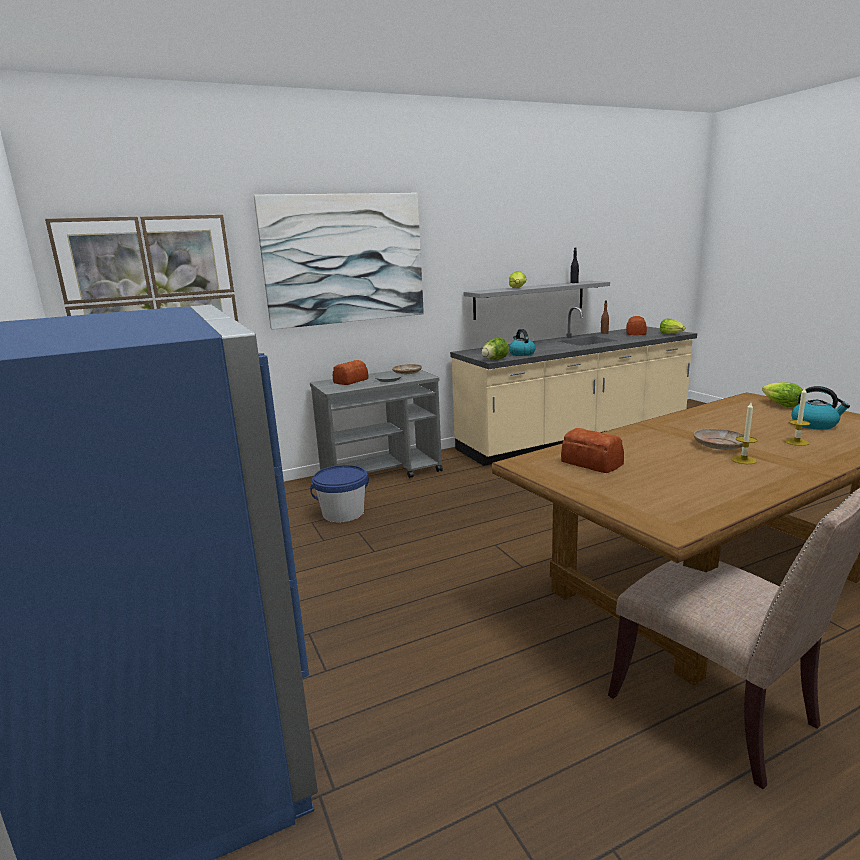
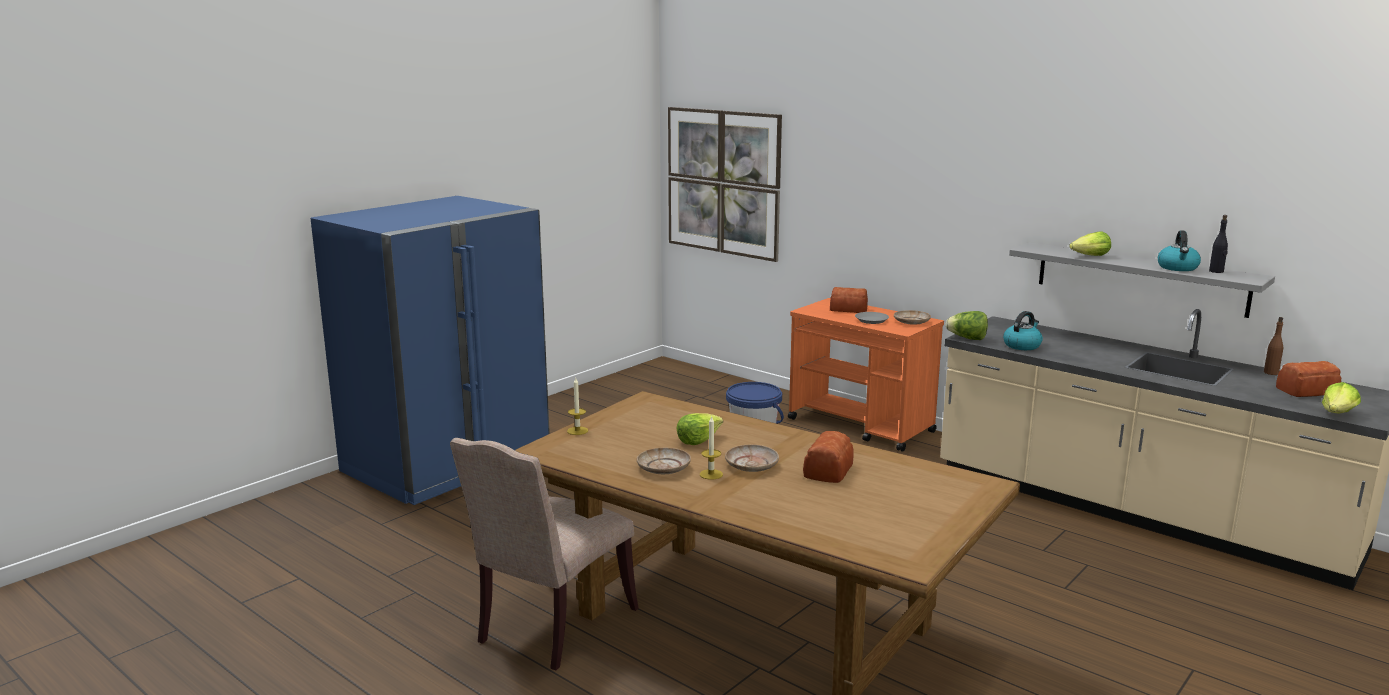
camera: 65 degrees right, 0 degrees up
picture [254,193,424,330] -> none
grey cart [310,370,443,478] -> orange cart [788,298,944,452]
bread [561,428,624,473] -> bread moved to [803,431,853,483]
lettuce [762,382,803,407] -> lettuce moved to [676,413,723,445]
candle [785,388,810,446] -> candle moved to [567,378,588,435]
kettle [792,386,850,430] -> kettle moved to [1158,230,1201,271]
none -> beige plate [637,448,691,474]

